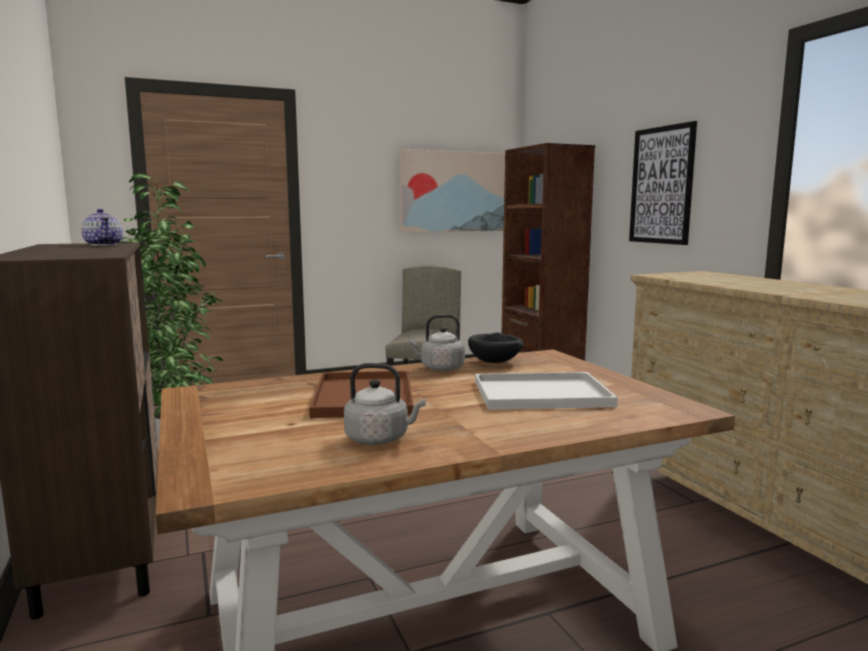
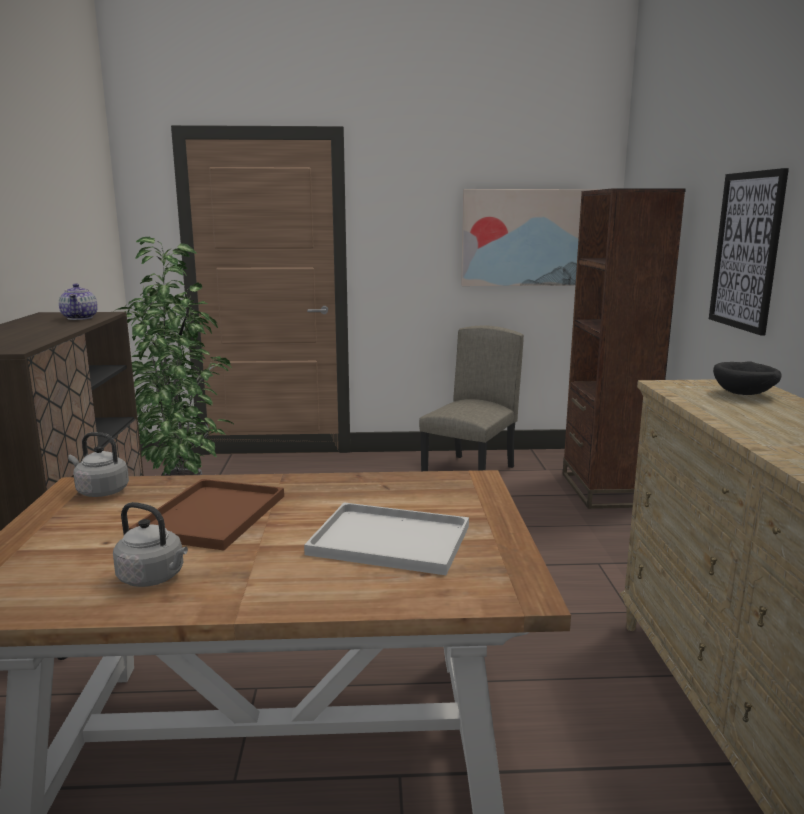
camera: 20 degrees right, 5 degrees up
grey kettle [408,314,465,371] -> grey kettle moved to [68,432,129,497]
black bowl [468,333,523,363] -> black bowl moved to [713,361,781,395]

